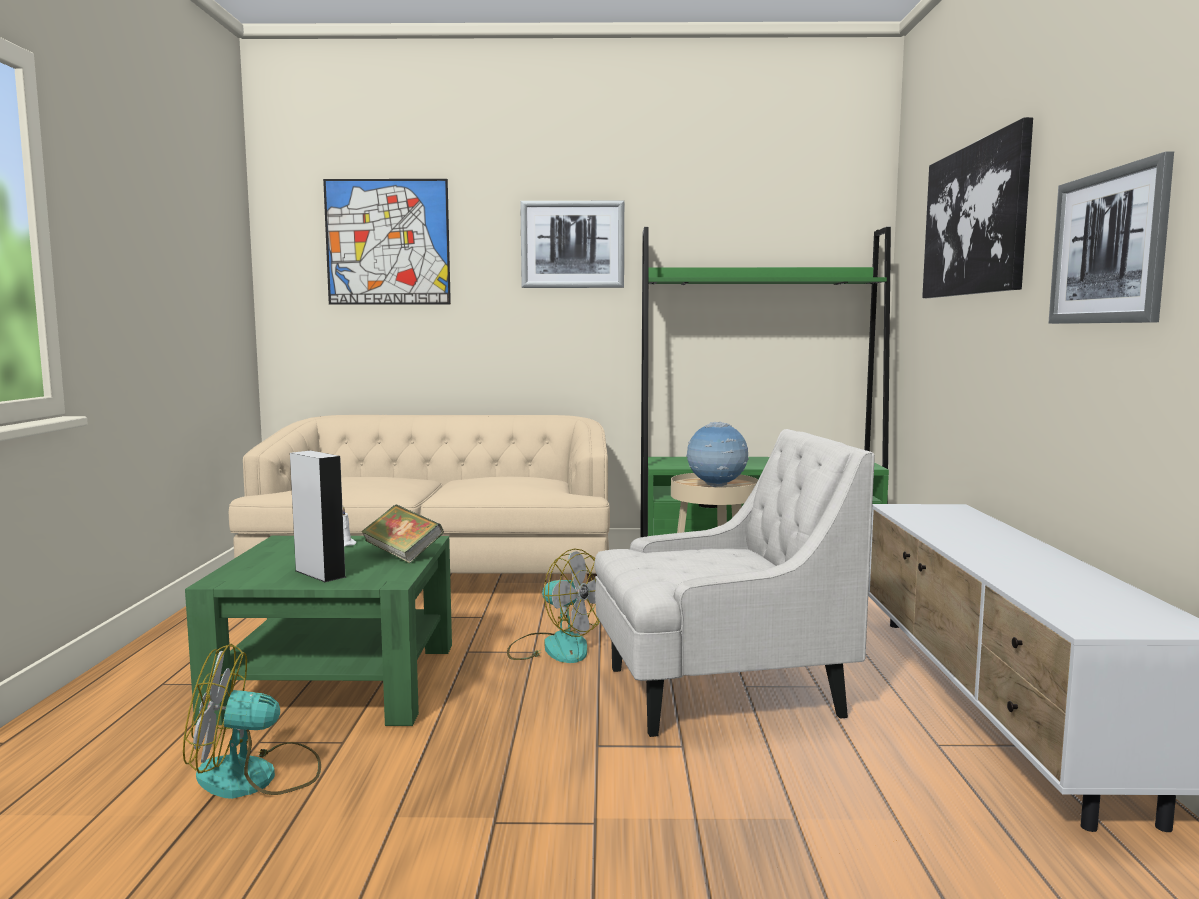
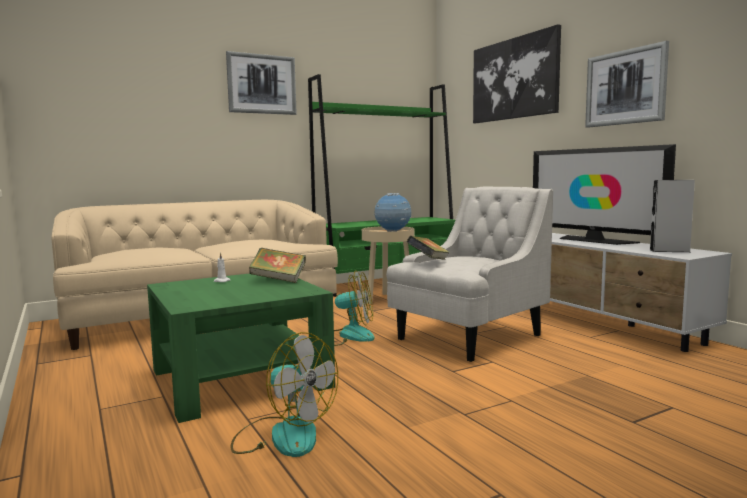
camera: 30 degrees left, 0 degrees up
fan [183,644,321,799] -> fan turned 105 degrees counterclockwise [230,332,338,457]
grey speaker [290,450,346,582] -> grey speaker moved to [650,180,695,252]
picture [323,179,451,305] -> none
none -> book [407,236,450,260]
none -> television [533,144,676,245]

